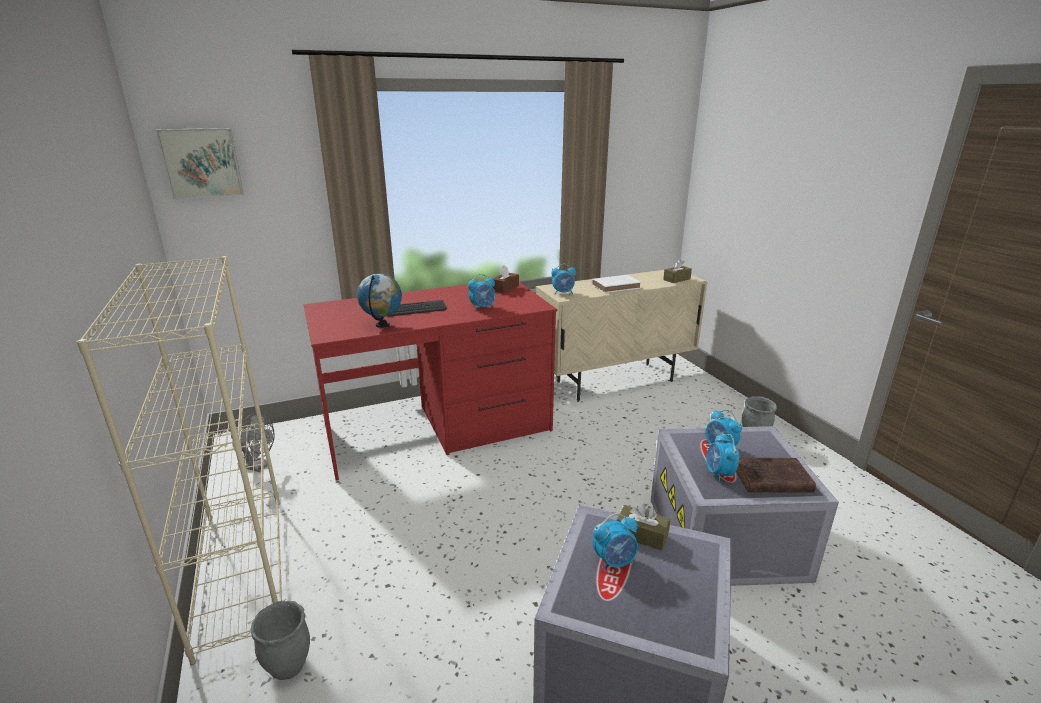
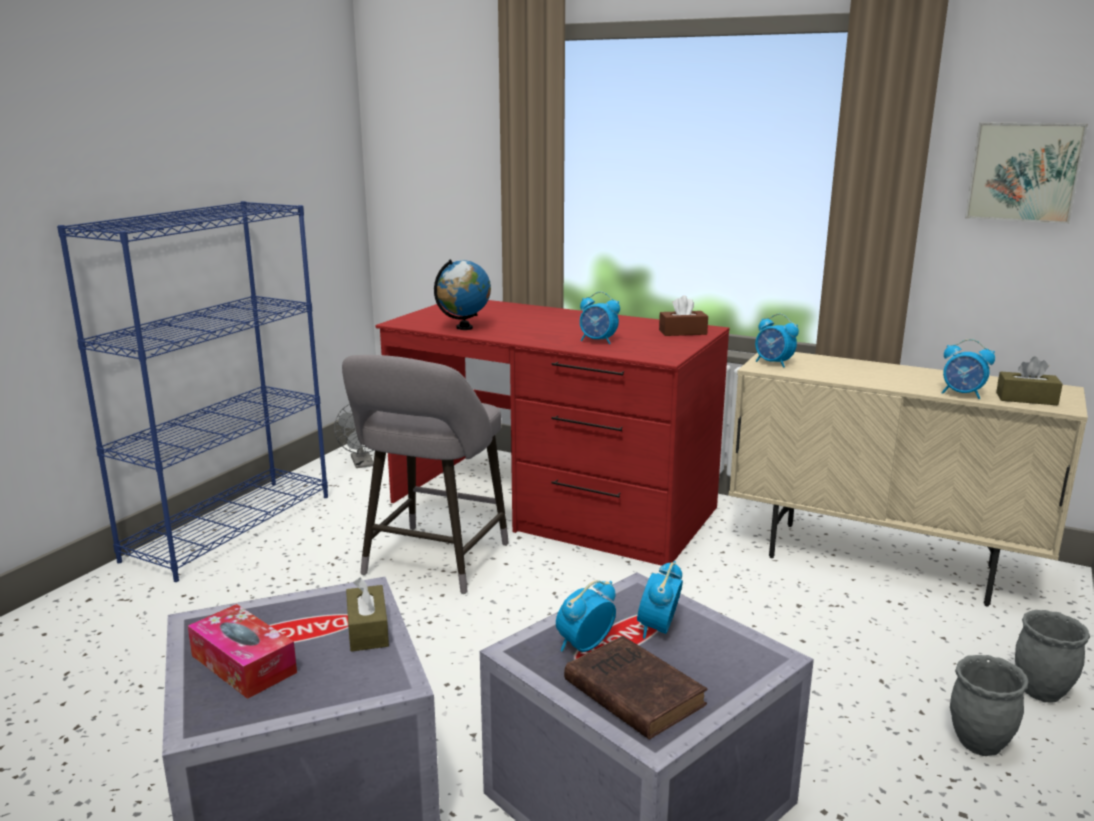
camera: 50 degrees right, 5 degrees down
beige bookcase [77,256,282,665] -> blue bookcase [57,201,328,582]
picture [156,128,244,199] -> picture moved to [965,122,1088,224]
grey planter [251,601,310,680] -> grey planter moved to [1015,610,1090,703]
keyboard [389,300,447,316] -> none
white book [592,275,641,293] -> none
alarm clock [593,513,638,571] -> alarm clock moved to [942,339,995,399]
none -> tissue box [188,604,297,699]
none -> grey stool [342,355,509,594]

